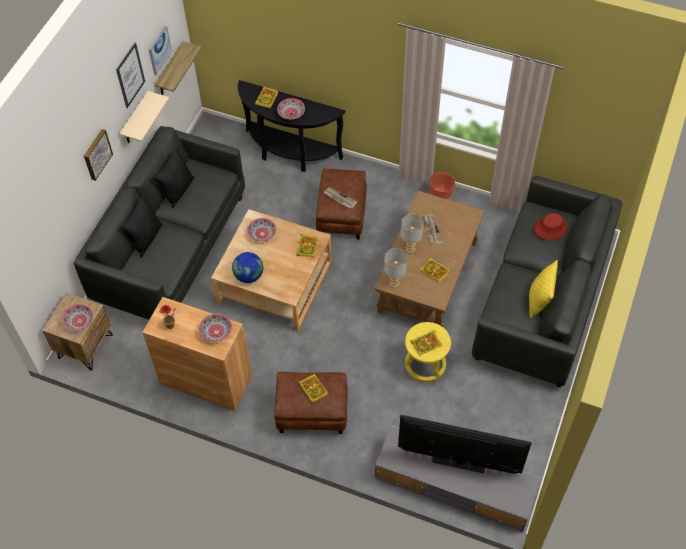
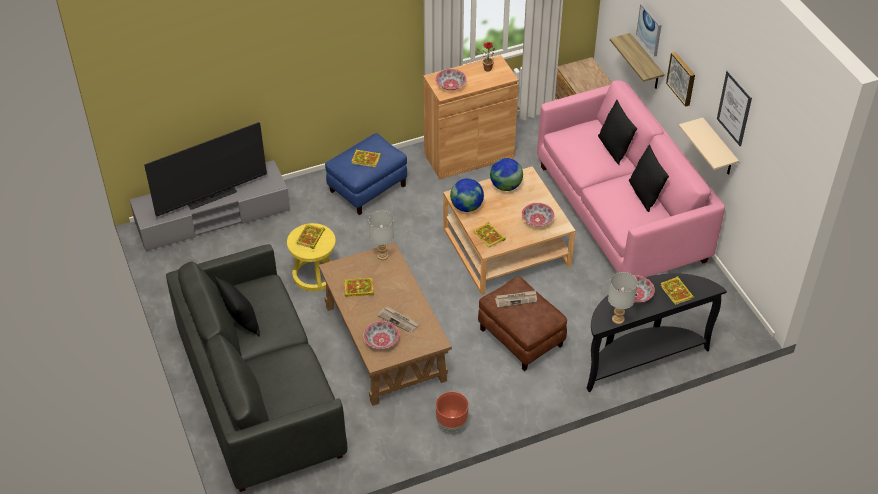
camera: 135 degrees right, 10 degrees down
bowl [62,304,94,331] -> bowl moved to [363,321,399,349]
grey sofa [74,126,245,320] -> pink sofa [537,80,725,277]
picture [149,26,172,75] -> picture moved to [636,3,661,57]
shelf [154,41,202,95] -> shelf moved to [610,33,664,89]
brown ottoman [274,372,348,434] -> blue ottoman [325,133,407,215]
grey table lamp [401,214,423,254] -> grey table lamp moved to [608,272,637,324]
yellow pillow [529,260,558,318] -> black pillow [215,276,260,336]
red hat [534,213,568,240] -> none
none -> globe [450,178,484,212]

